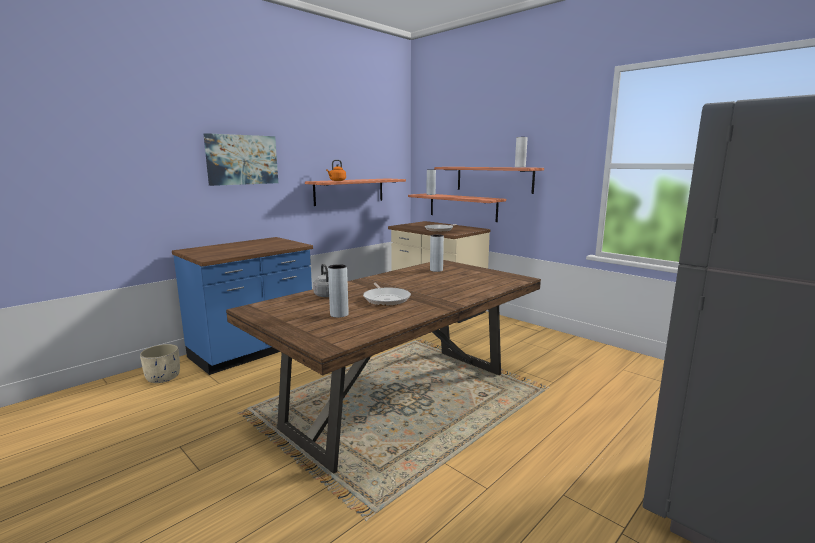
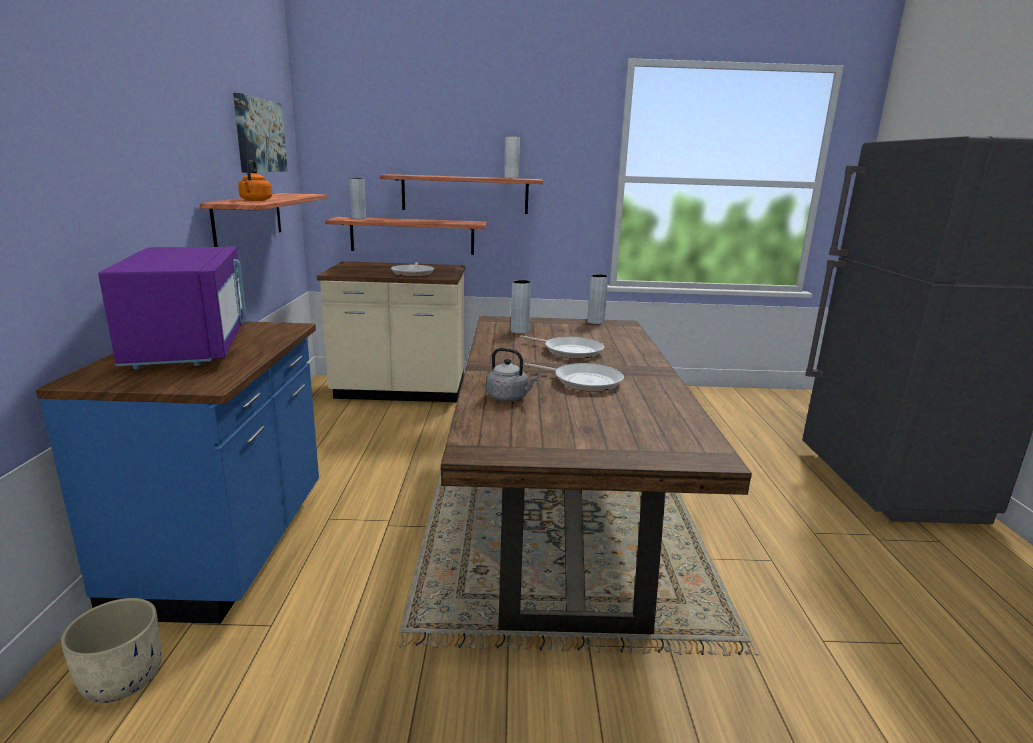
camera: 45 degrees left, 5 degrees up
picture [204,133,278,186] -> picture moved to [233,93,288,173]
grey vase [328,264,349,318] -> grey vase moved to [587,274,608,324]
none -> purple microwave [98,246,247,369]
none -> frying pan [520,335,604,359]

